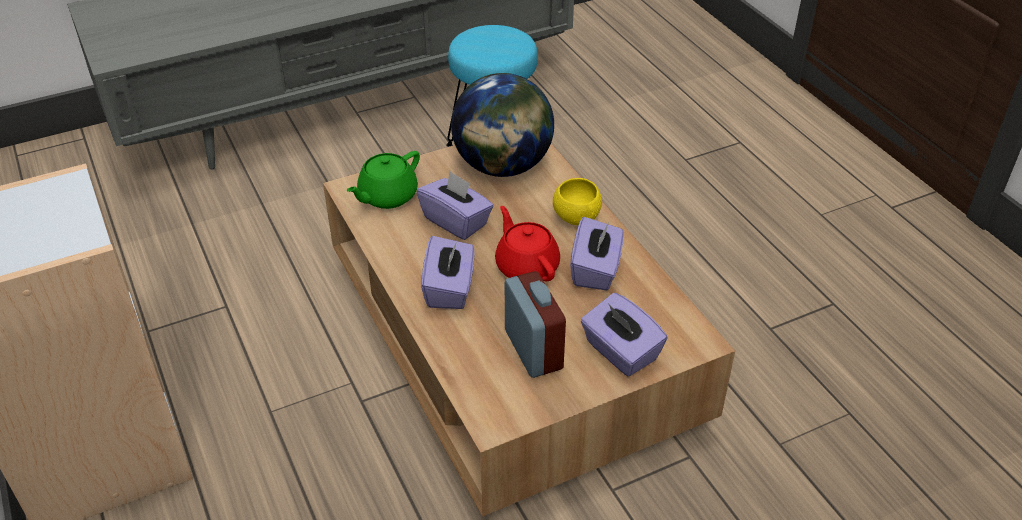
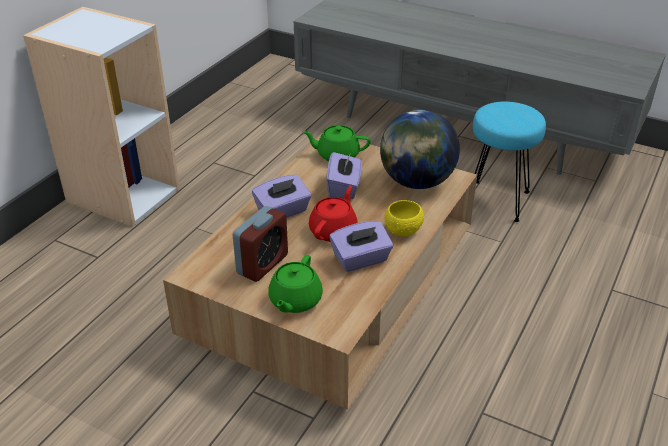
camera: 55 degrees right, 5 degrees down
purple tissue box [581,293,668,377] -> green teapot [268,255,323,313]

